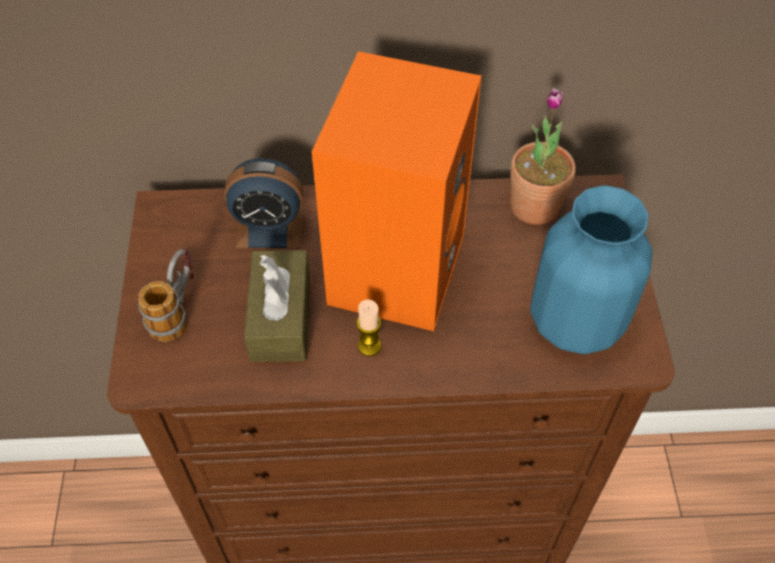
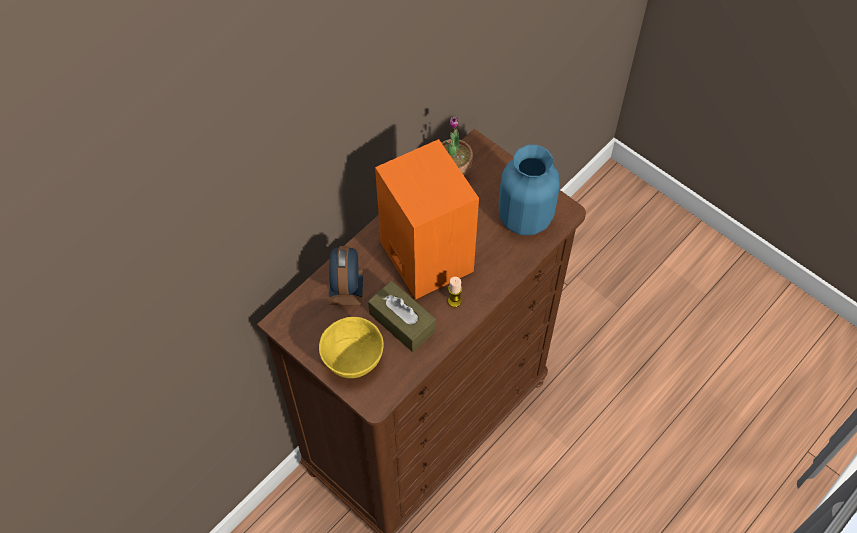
camera: 45 degrees left, 5 degrees up
mug [138,248,194,342] -> yellow bowl [319,317,384,378]
alarm clock [224,158,303,249] -> alarm clock turned 135 degrees clockwise [329,246,363,305]

